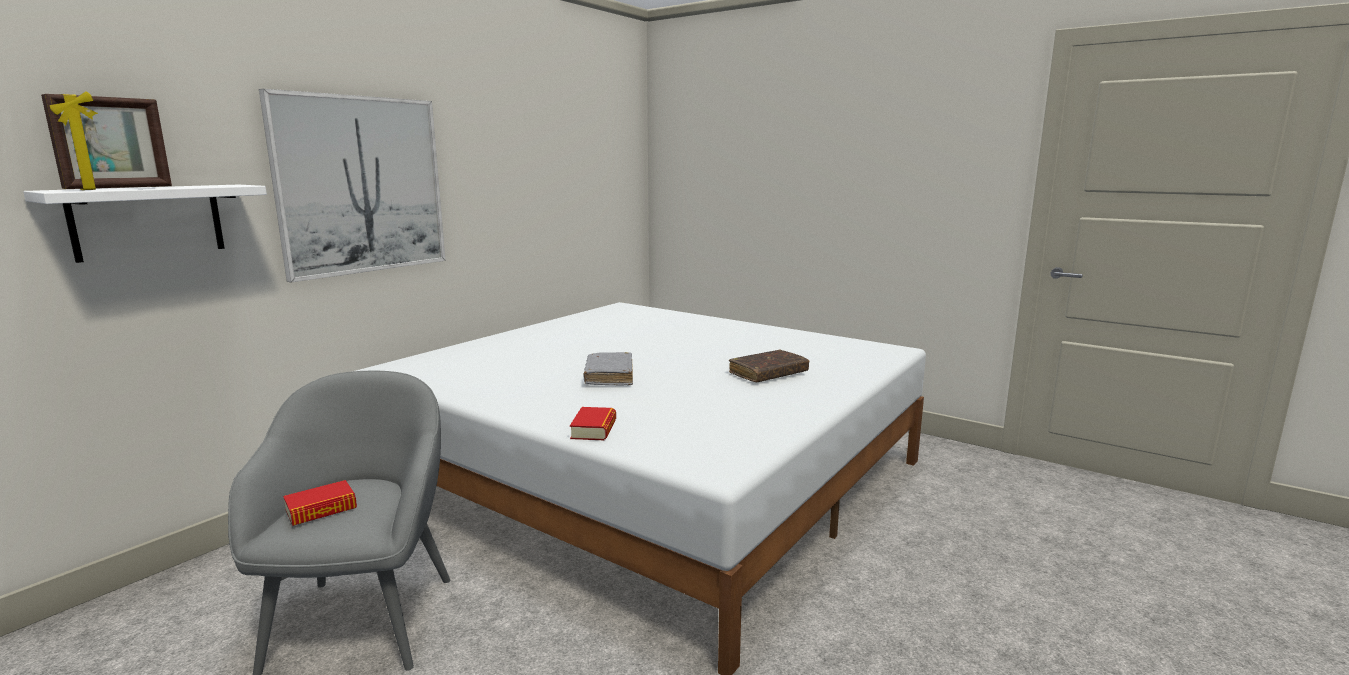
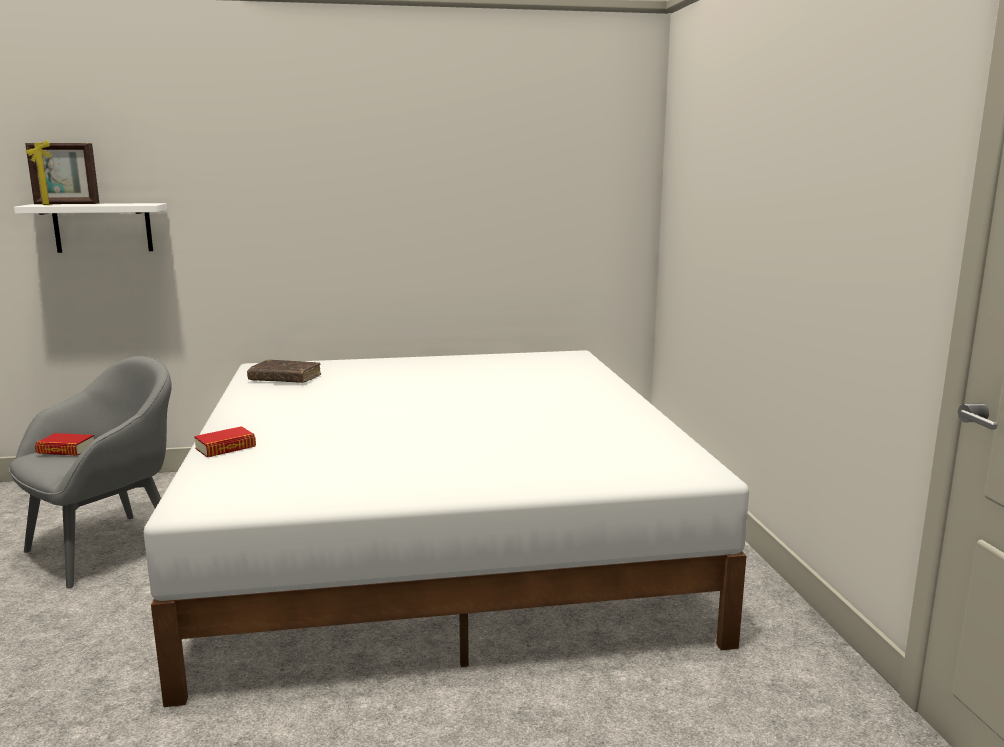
camera: 45 degrees right, 0 degrees up
picture [259,89,446,283] -> none
grey book [584,352,633,385] -> none
brown book [729,350,809,382] -> brown book moved to [247,359,321,383]

